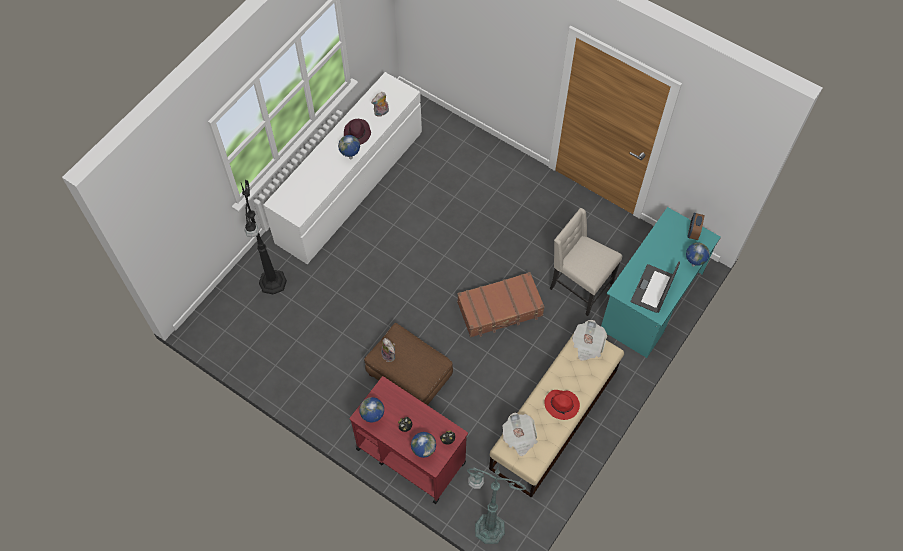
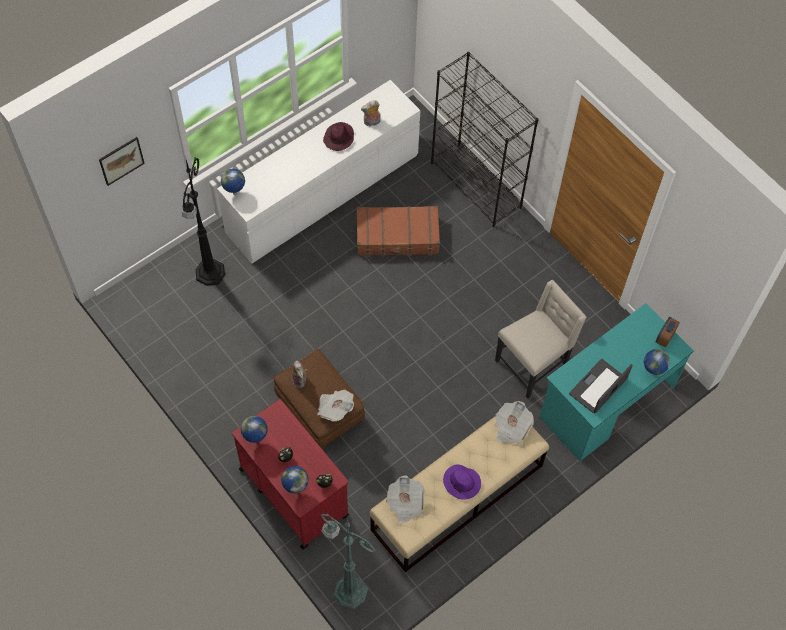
camera: 15 degrees right, 0 degrees up
globe [338,135,360,159] -> globe moved to [221,169,245,195]
brown suitcase [457,272,545,337] -> brown suitcase moved to [357,206,440,257]
red hat [544,390,580,420] -> purple hat [443,464,481,500]
beige chair [550,208,622,316] -> beige chair turned 90 degrees clockwise [495,280,587,398]
none -> picture [99,137,145,186]
none -> newspaper [317,389,354,421]
none -> black bookcase [431,52,539,228]

